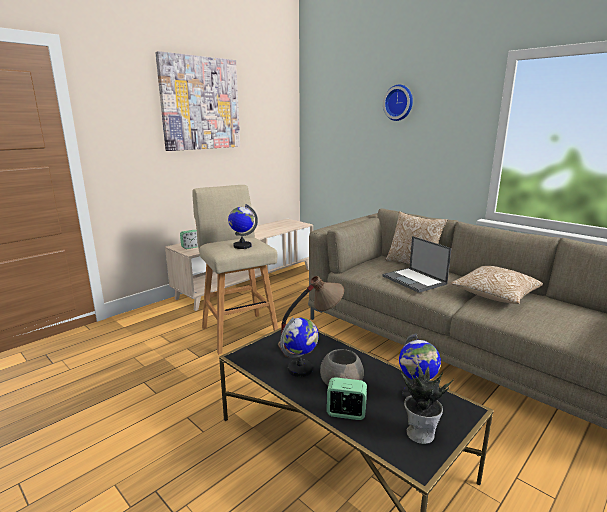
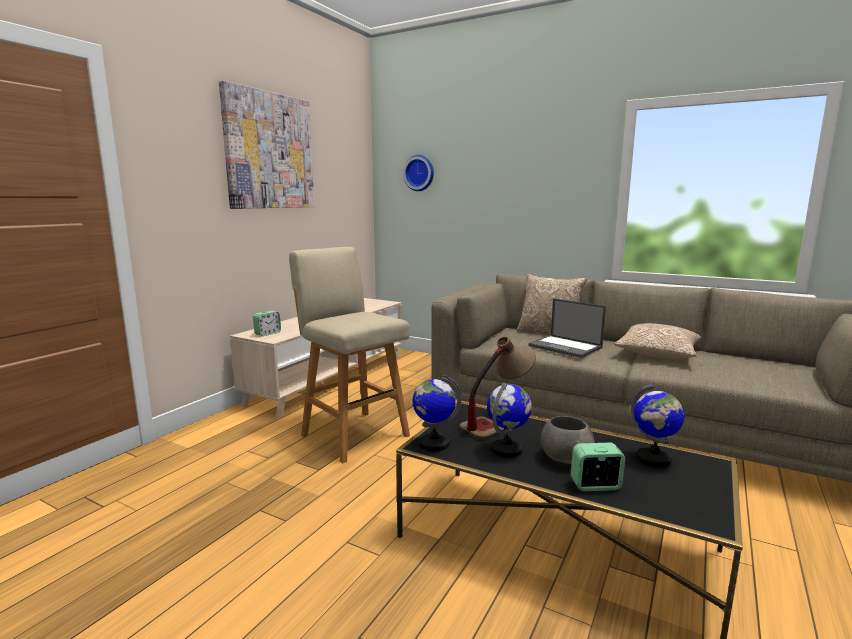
camera: 15 degrees left, 5 degrees down
globe [228,204,258,249] -> globe moved to [412,375,462,452]
wall clock [383,85,413,121] -> wall clock moved to [403,155,434,191]
potted plant [400,361,454,444] -> none

